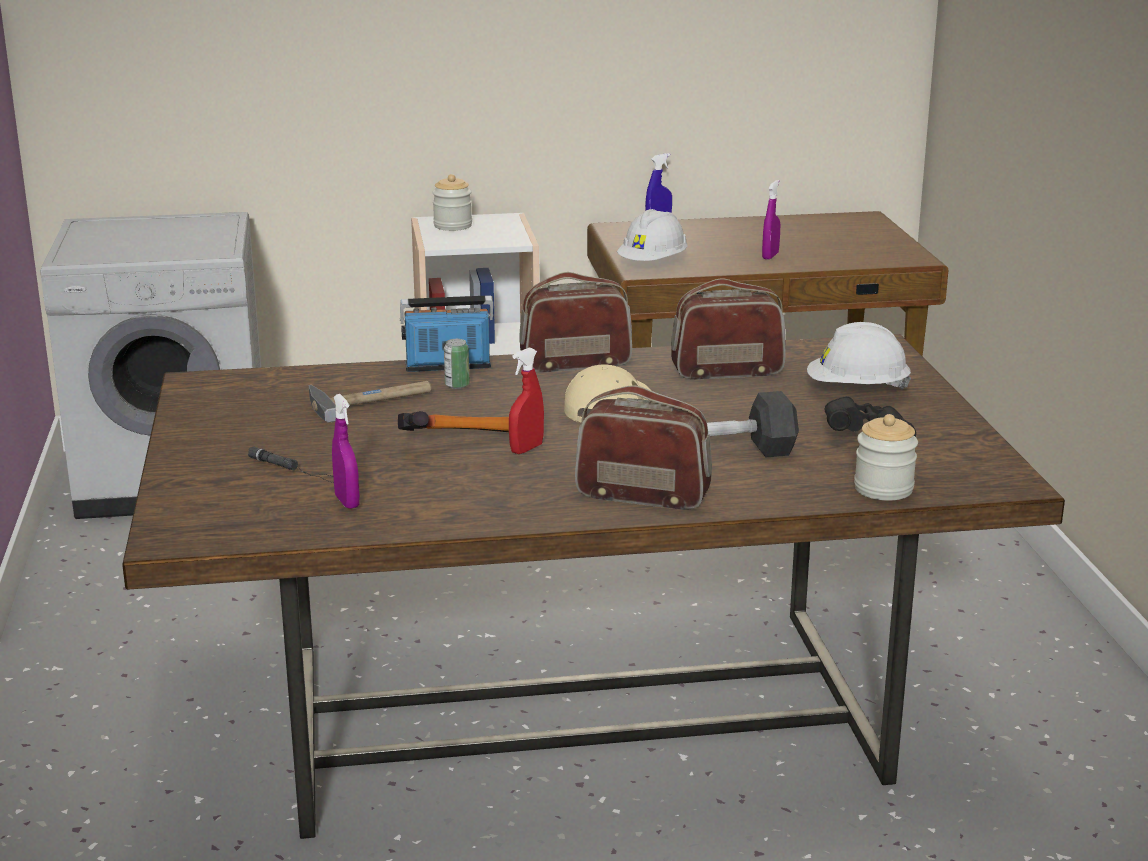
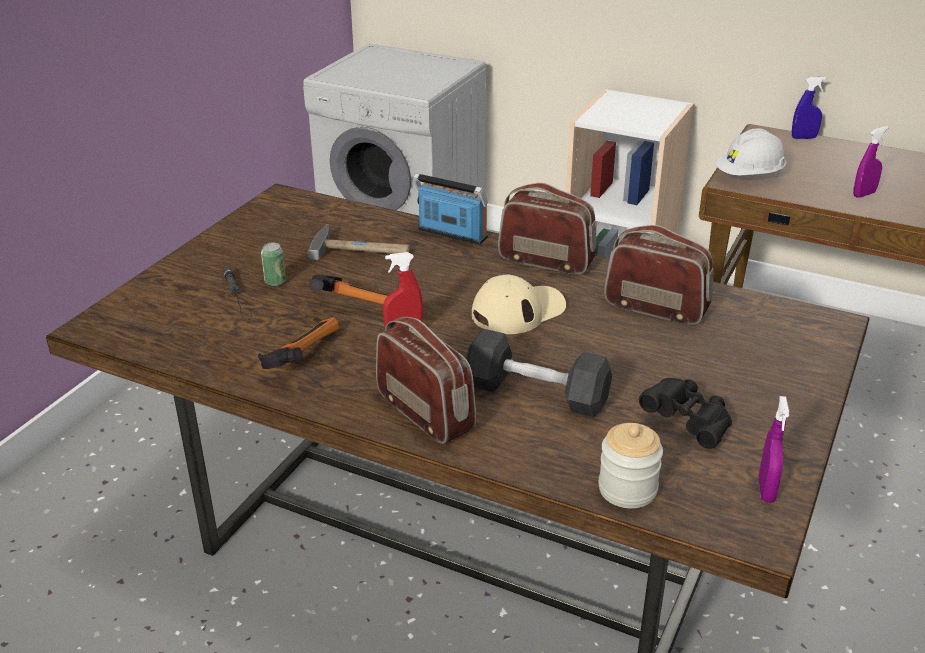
camera: 35 degrees right, 10 degrees up
purple spray bottle [332,394,360,509] -> purple spray bottle moved to [758,396,789,503]
jar [432,174,472,231] -> none
can [444,339,470,389] -> can moved to [261,243,286,286]
white hard hat [807,322,911,390] -> none
none -> hammer [258,317,339,369]

